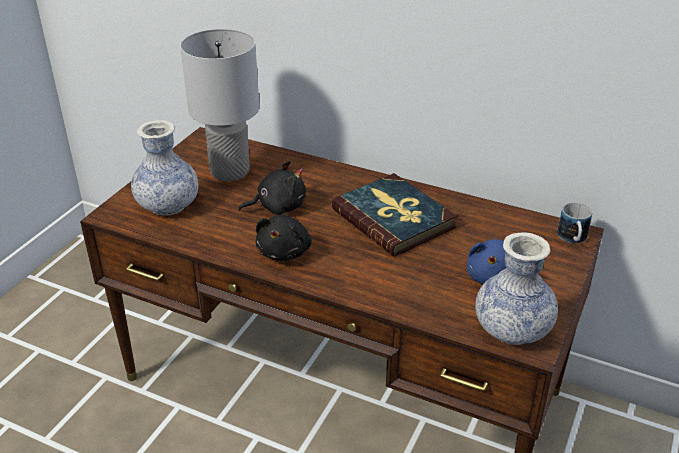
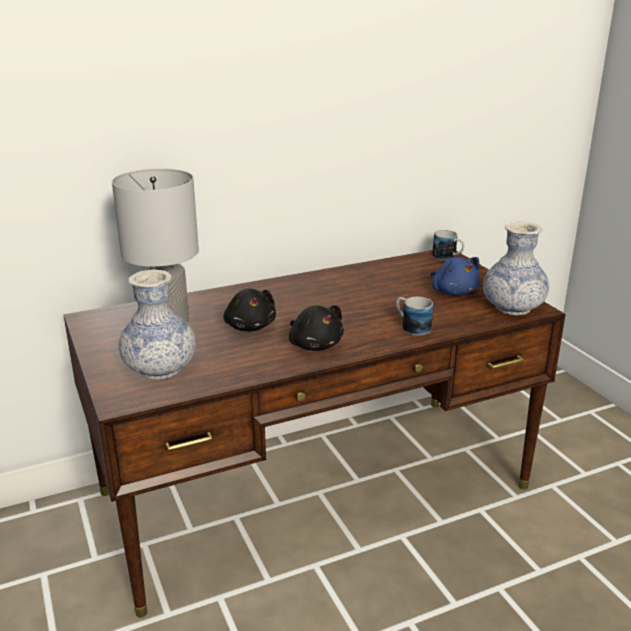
camera: 50 degrees left, 10 degrees down
black plush toy [238,160,306,215] -> black plush toy turned 135 degrees clockwise [223,289,276,332]
book [332,173,457,257] -> none
none -> mug [396,297,433,336]

